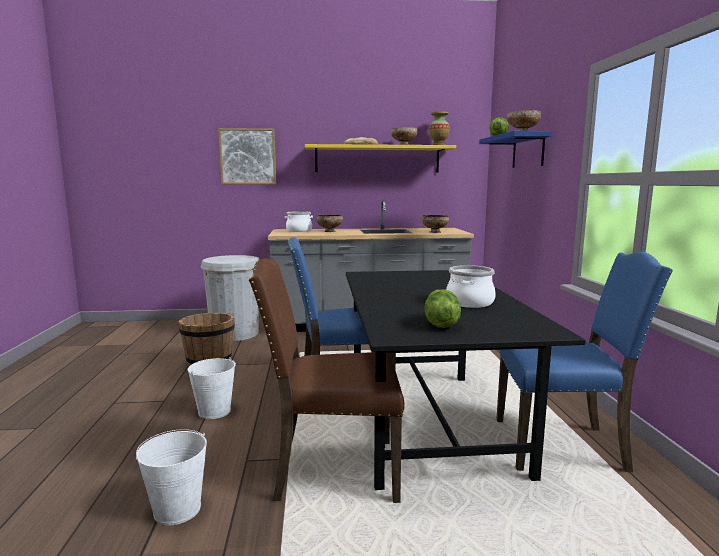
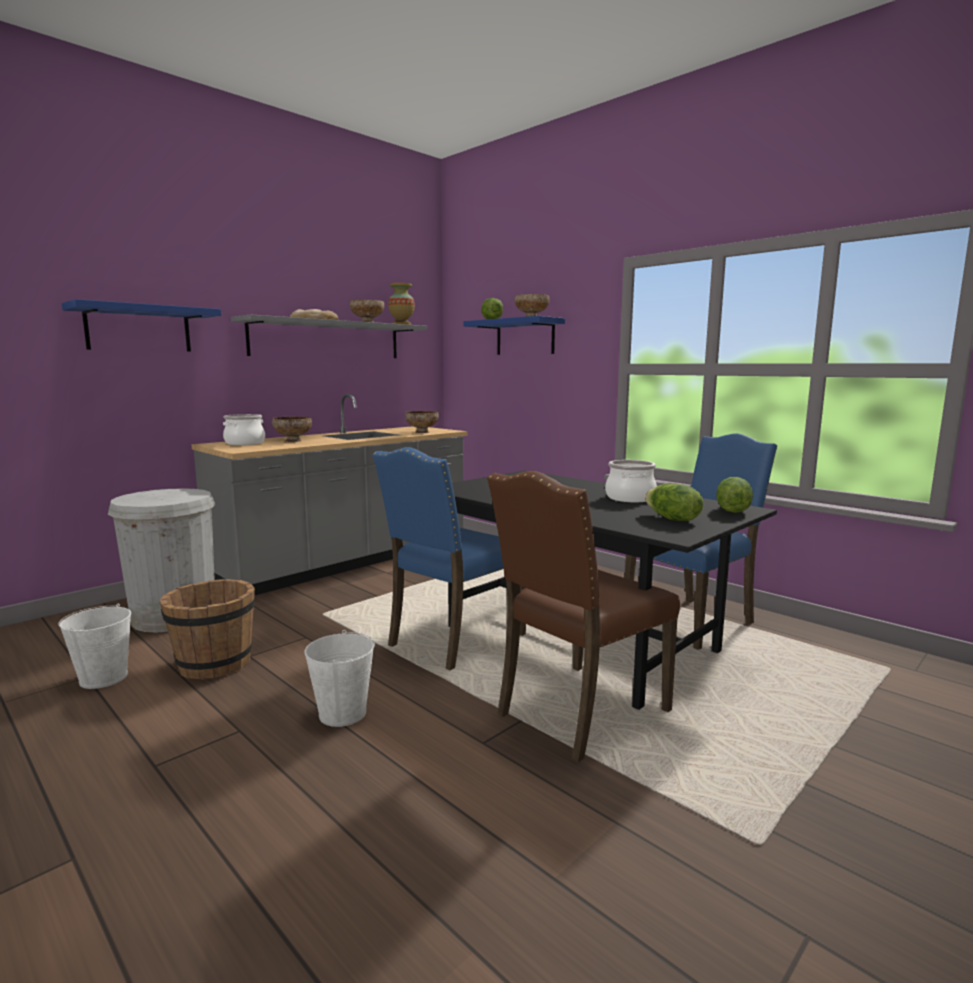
camera: 40 degrees left, 0 degrees up
white bucket [136,429,207,525] -> white bucket moved to [58,604,131,689]
picture [218,128,276,184] -> blue shelf [62,299,221,352]
yellow shelf [305,144,456,172] -> grey shelf [231,314,427,358]
none -> lettuce [716,477,753,513]

